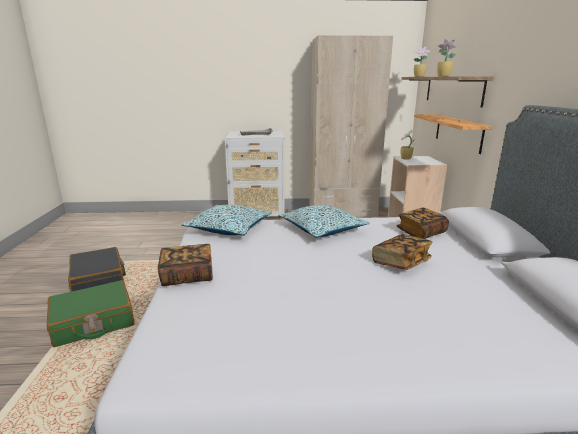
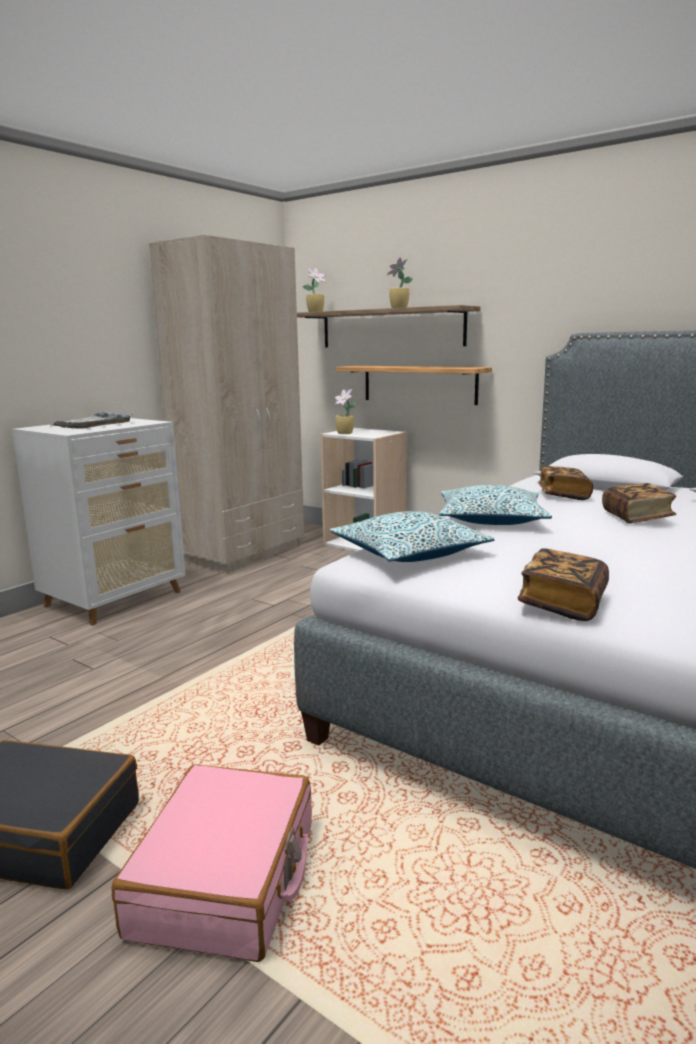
camera: 50 degrees left, 5 degrees down
green suitcase [47,280,135,347] -> pink suitcase [112,764,312,962]

